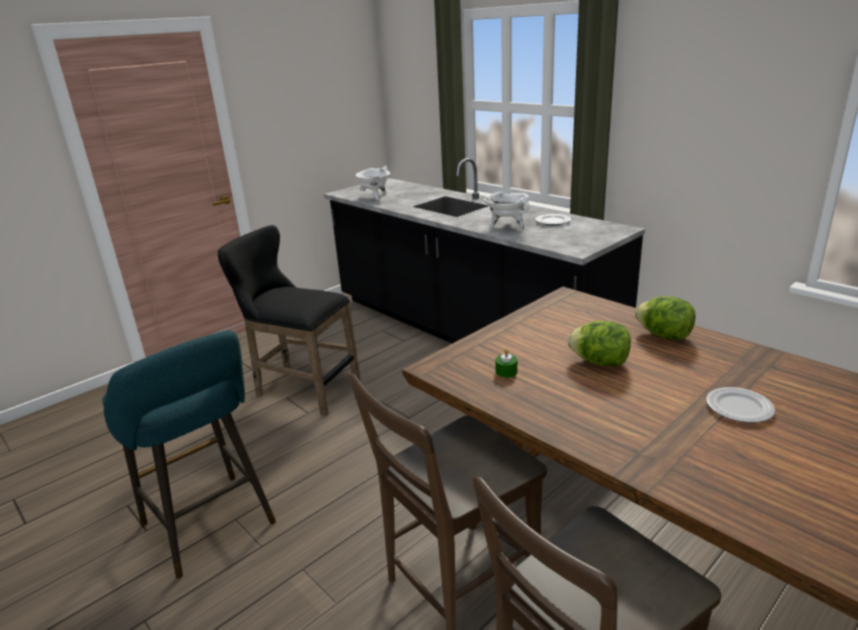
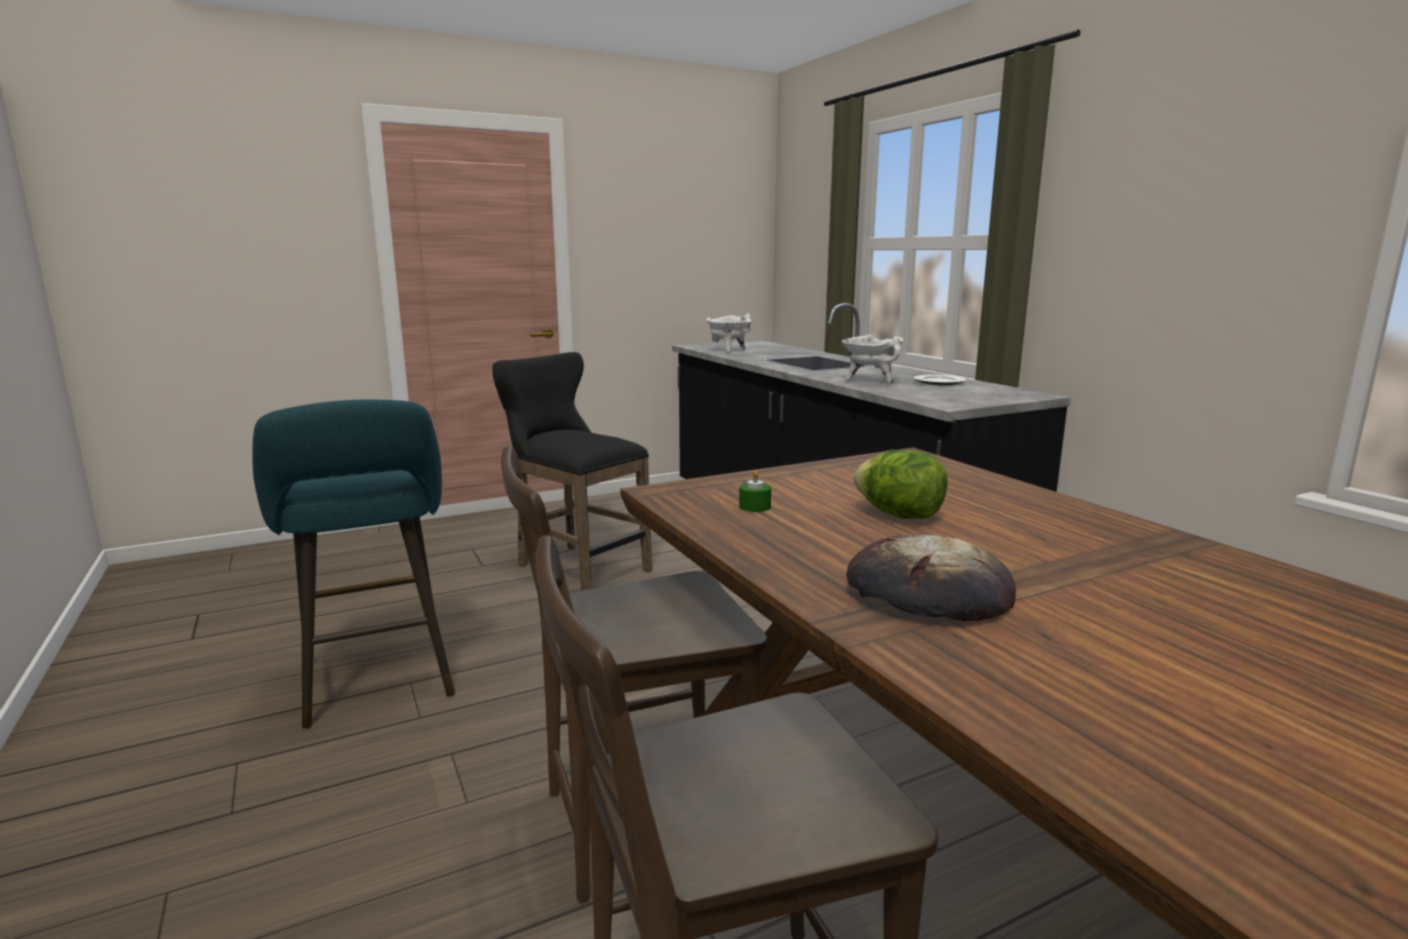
camera: 15 degrees right, 10 degrees down
lettuce [635,296,695,340] -> none
plate [706,387,775,423] -> none
none -> bread [846,535,1016,621]

